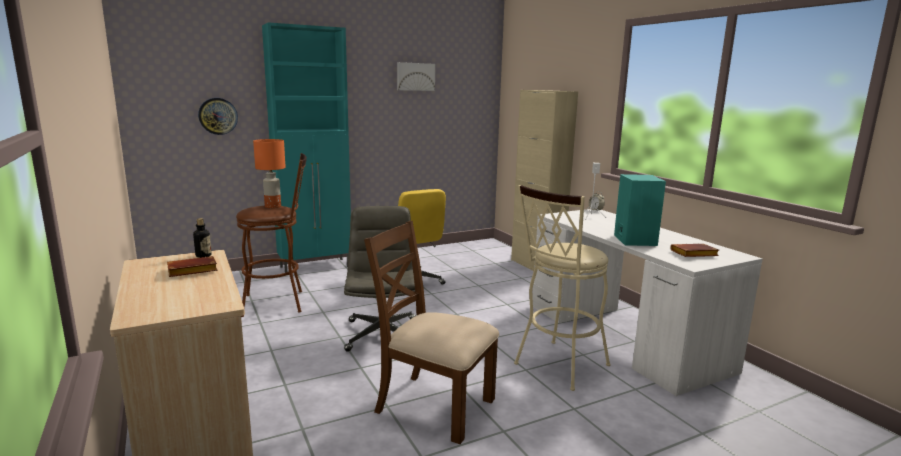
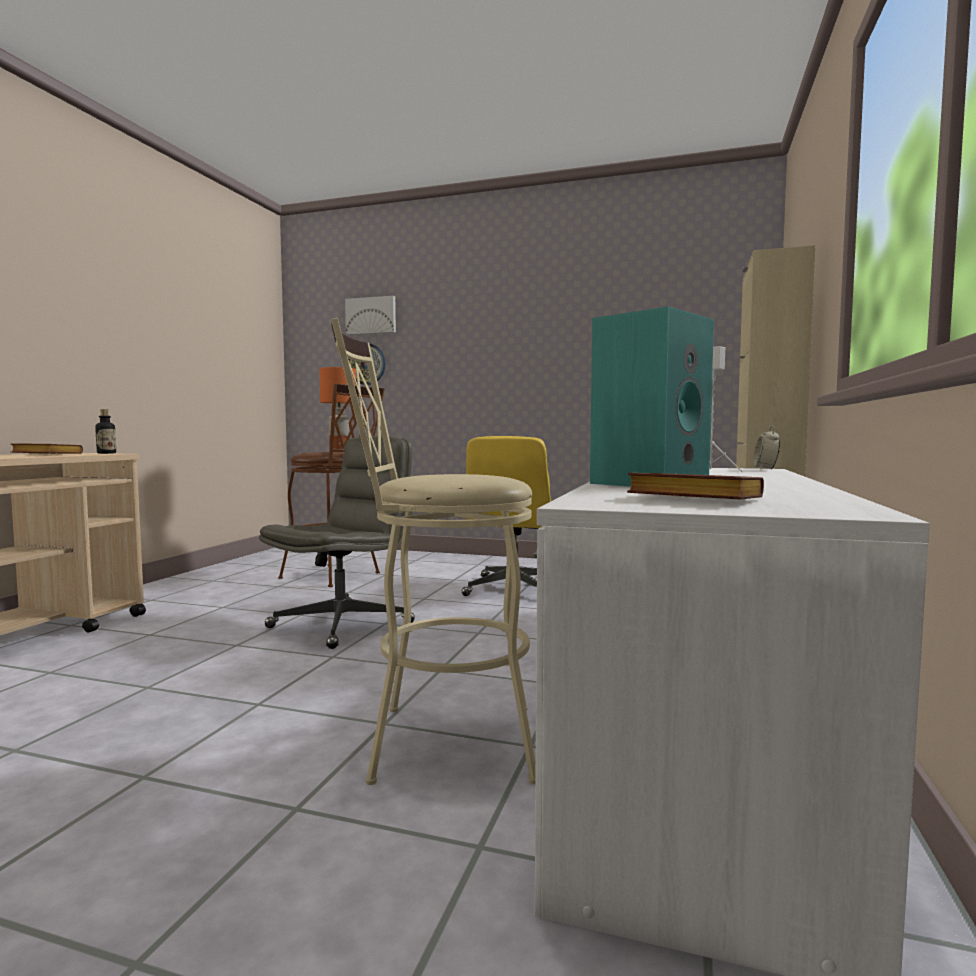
camera: 45 degrees right, 10 degrees down
turquoise cabinet [262,23,351,276] -> none
brown chair [364,220,499,444] -> none
picture [397,62,435,91] -> picture moved to [345,296,396,335]

